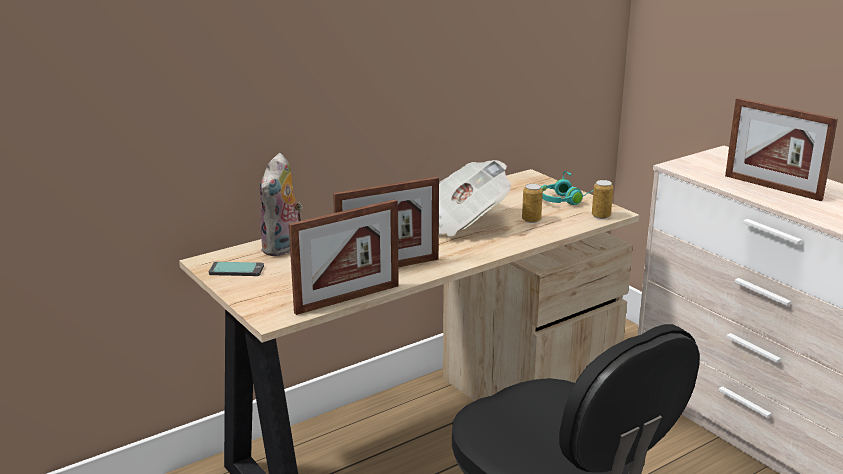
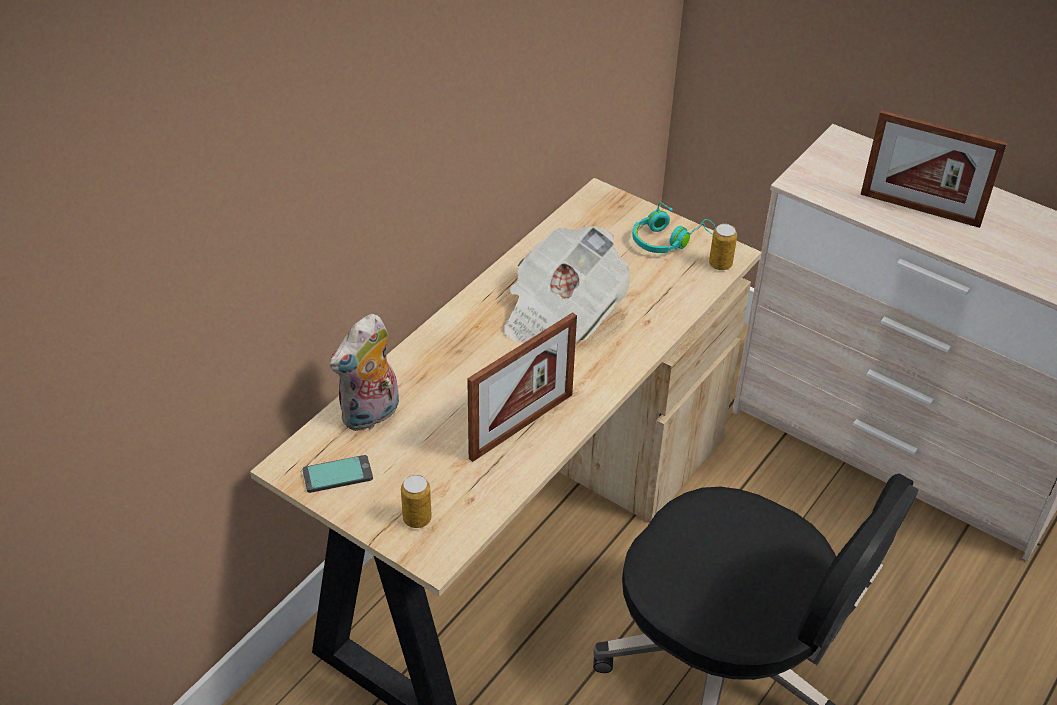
camera: 20 degrees left, 20 degrees up
plush toy [260,153,303,256] -> plush toy turned 45 degrees clockwise [330,314,399,431]
picture frame [289,199,399,315] -> none
can [522,184,543,223] -> can moved to [401,475,432,528]

